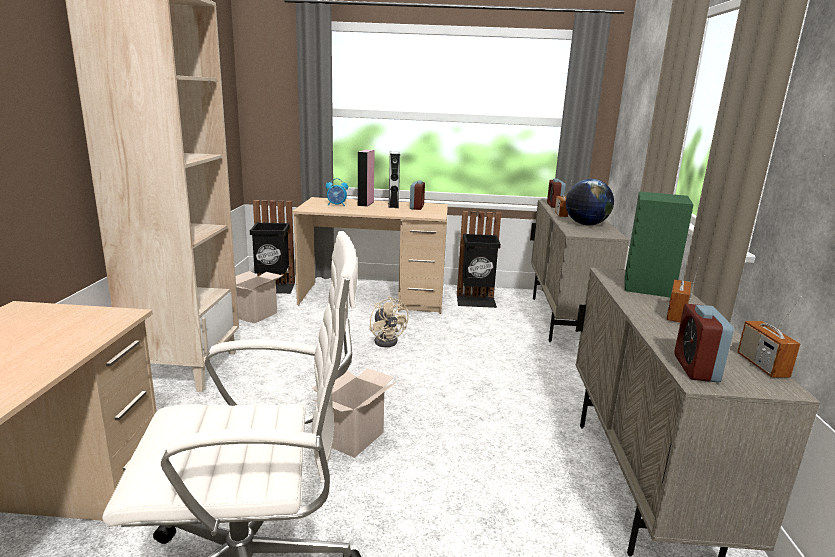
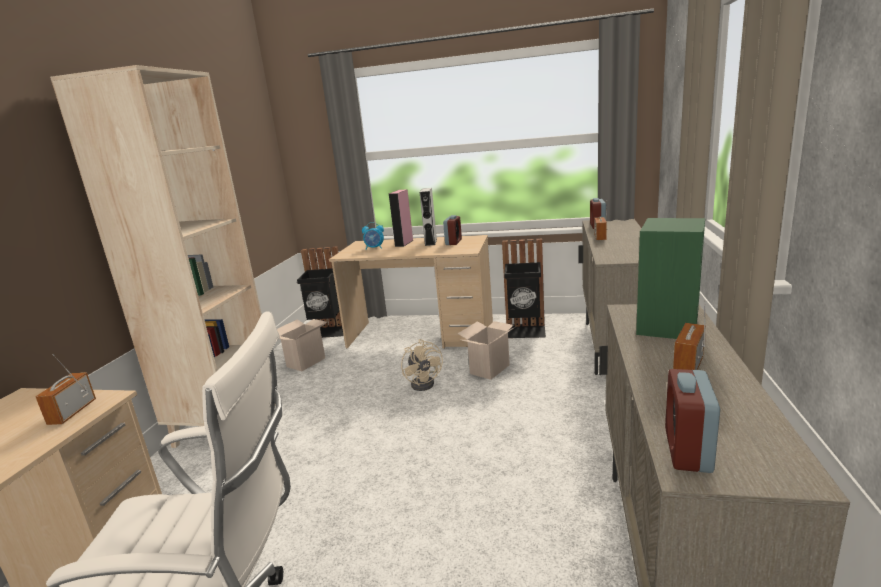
camera: 10 degrees right, 0 degrees up
cardboard box [312,368,397,458] -> cardboard box moved to [458,321,515,380]
globe [566,179,614,225] -> none
radio [737,296,802,378] -> radio moved to [36,354,96,425]

